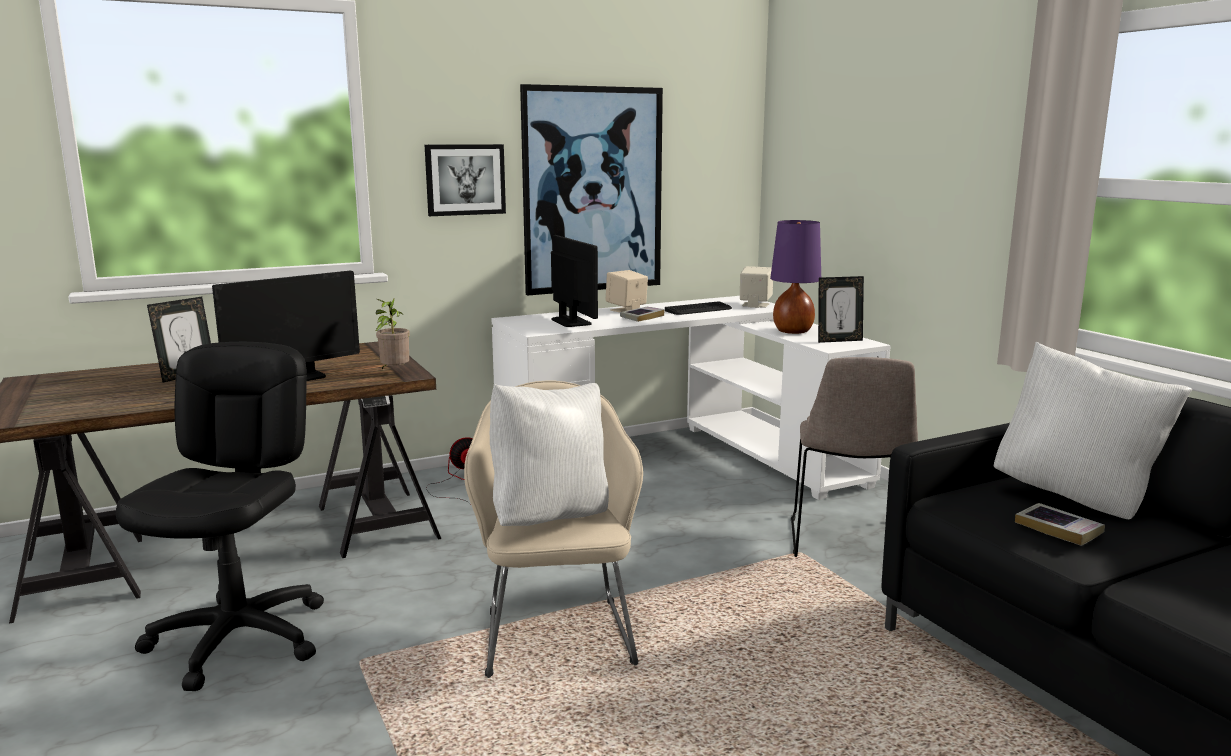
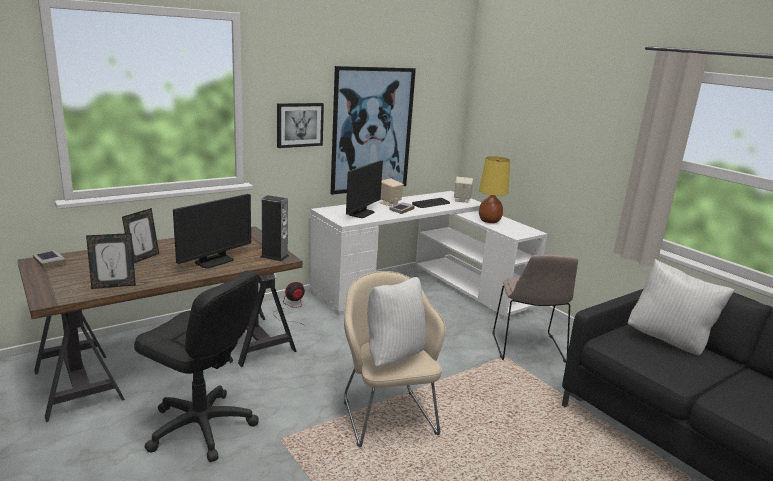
camera: 10 degrees left, 5 degrees up
black office chair [116,342,324,691] -> black office chair turned 120 degrees clockwise [134,271,259,462]
potted plant [376,299,410,370] -> speaker [261,195,289,261]
monitor [551,235,598,327] -> monitor turned 60 degrees clockwise [346,160,383,218]
purple table lamp [770,220,821,334] -> yellow table lamp [479,156,510,223]
picture frame [818,276,864,343] -> picture frame moved to [86,233,136,289]
book [1015,503,1105,546] -> book moved to [33,250,66,269]

